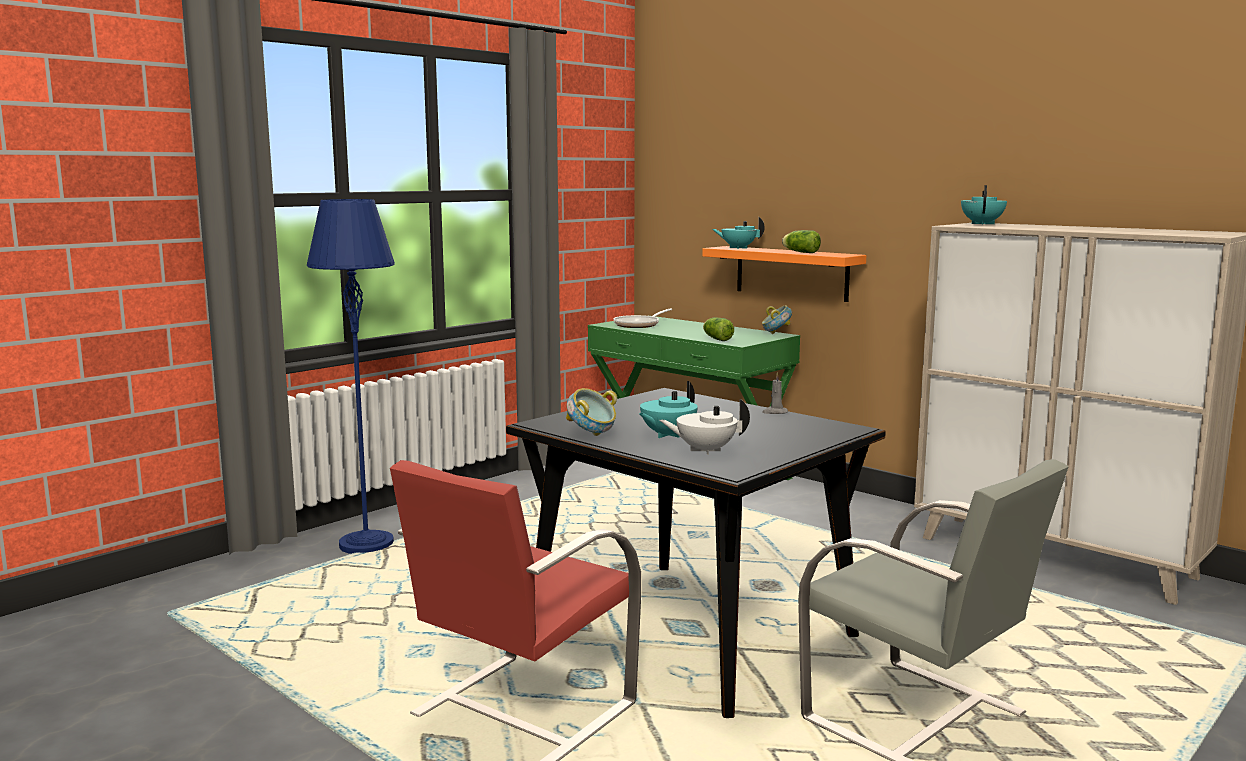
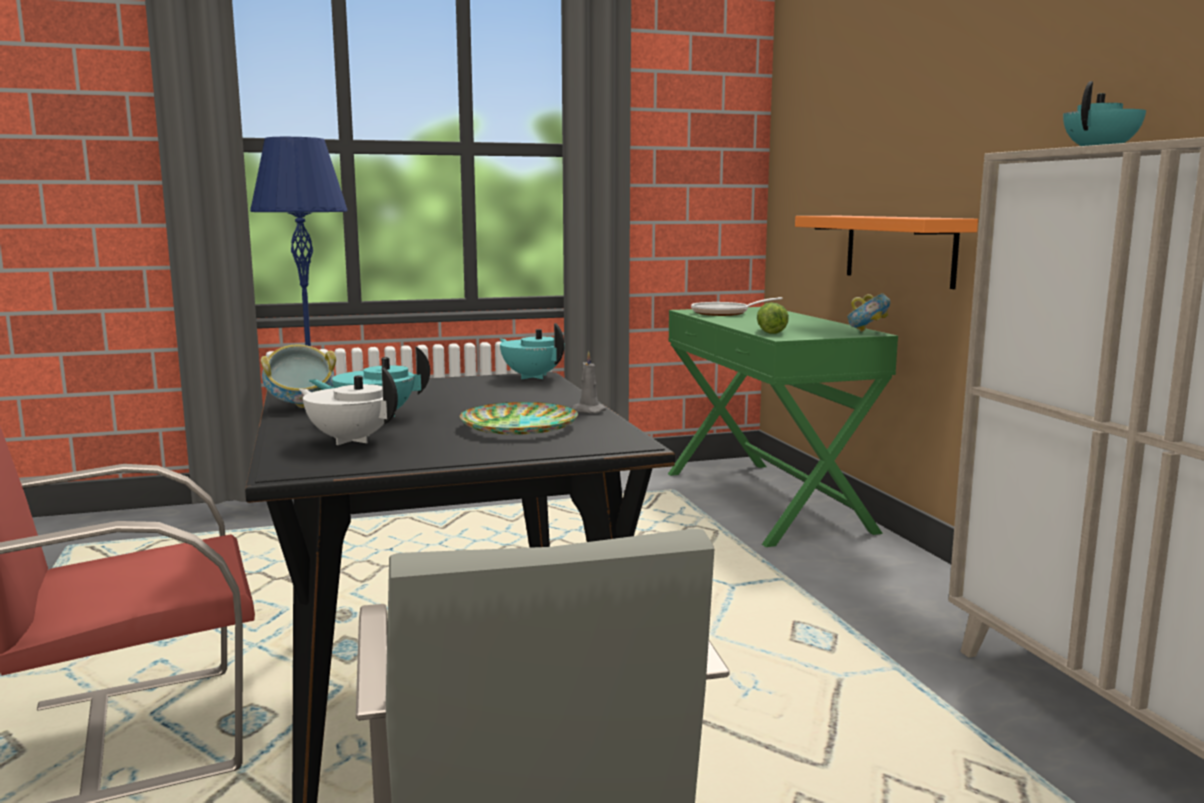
camera: 30 degrees right, 0 degrees up
turquoise teapot [712,217,765,249] -> turquoise teapot moved to [500,323,565,379]
lettuce [782,230,821,253] -> none
none -> plate [460,402,578,435]

